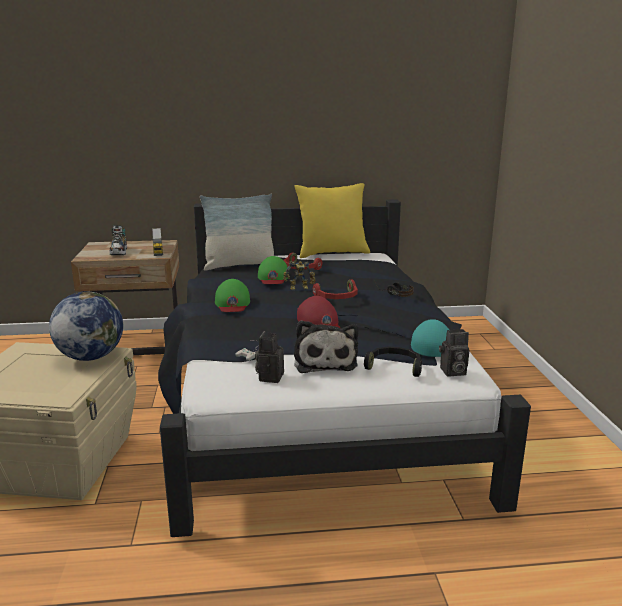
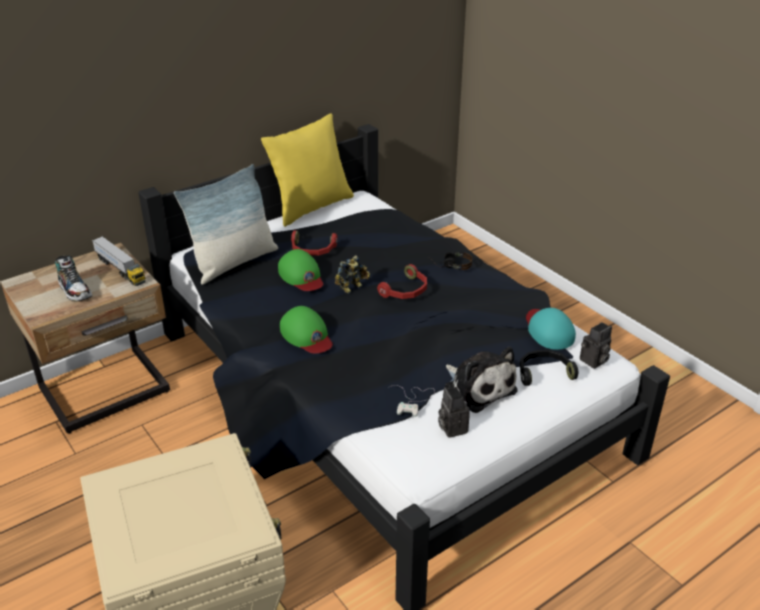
camera: 30 degrees left, 15 degrees up
globe [49,291,123,361] -> none
red cap [297,296,340,328] -> none

